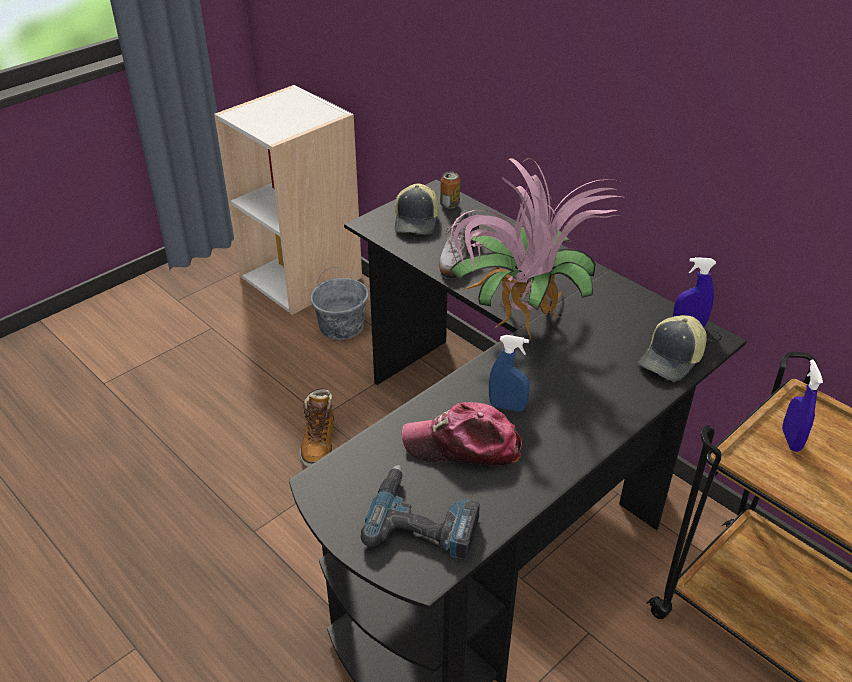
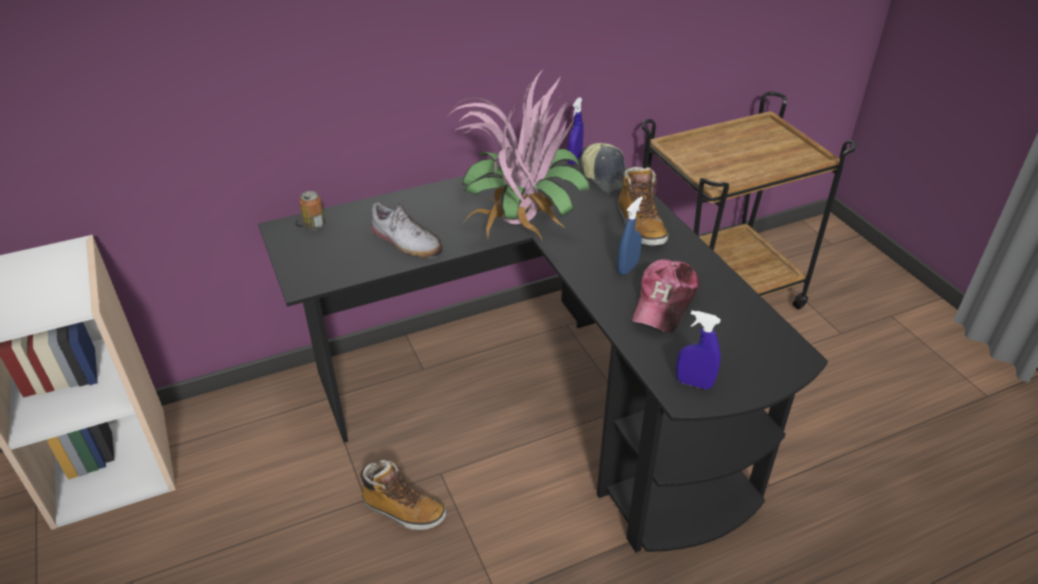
camera: 70 degrees left, 0 degrees up
grey bucket [311,267,369,340] -> none
power drill [361,465,480,559] -> none
cap [394,184,439,234] -> none
blue spray bottle [782,360,823,452] -> blue spray bottle moved to [676,311,721,390]
none -> boot [618,166,668,245]

